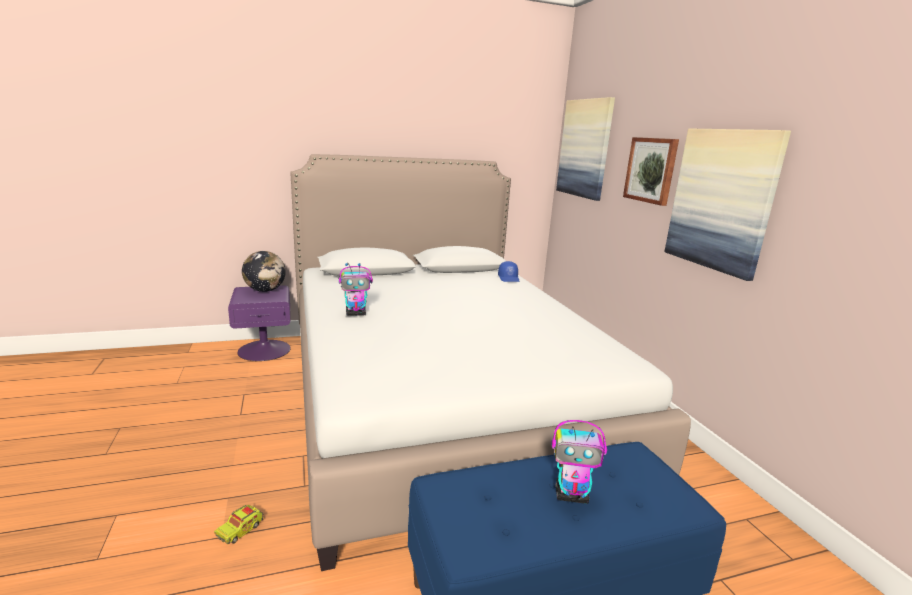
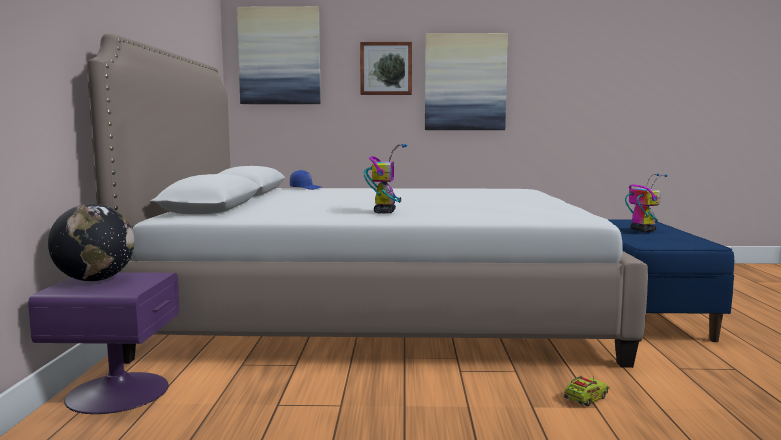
camera: 70 degrees left, 10 degrees down
toy truck [214,505,264,544] -> toy truck turned 90 degrees counterclockwise [564,376,609,406]
toy robot [551,420,607,504] -> toy robot turned 45 degrees counterclockwise [625,173,667,232]

